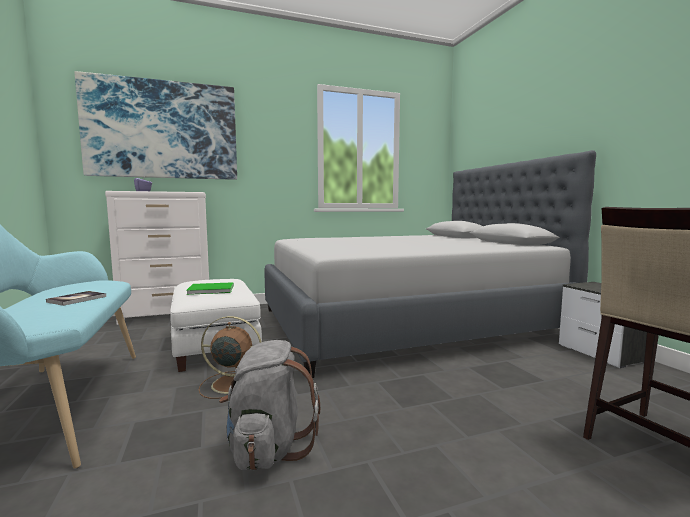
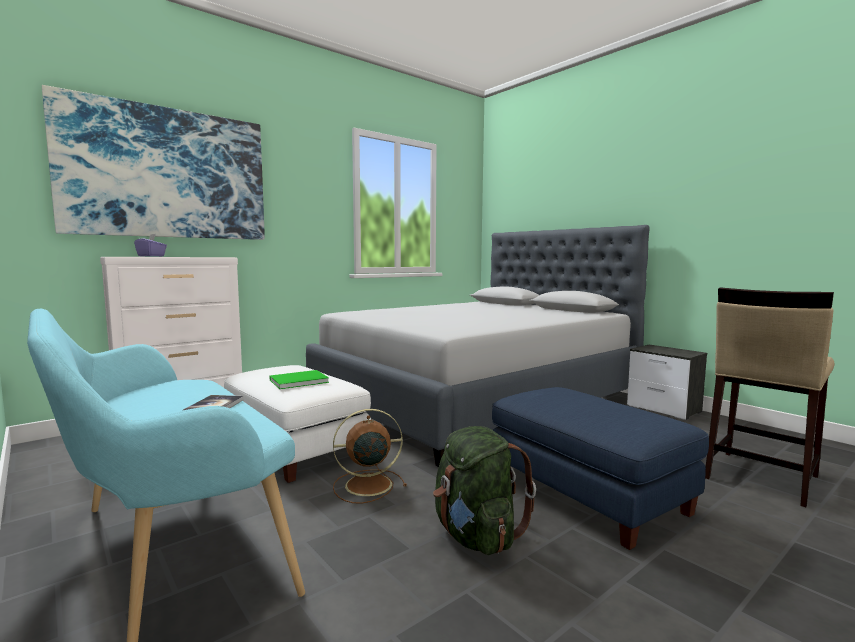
camera: 20 degrees left, 0 degrees up
grey backpack [219,340,320,470] -> green backpack [433,426,536,555]
none -> blue ottoman [492,387,709,550]

